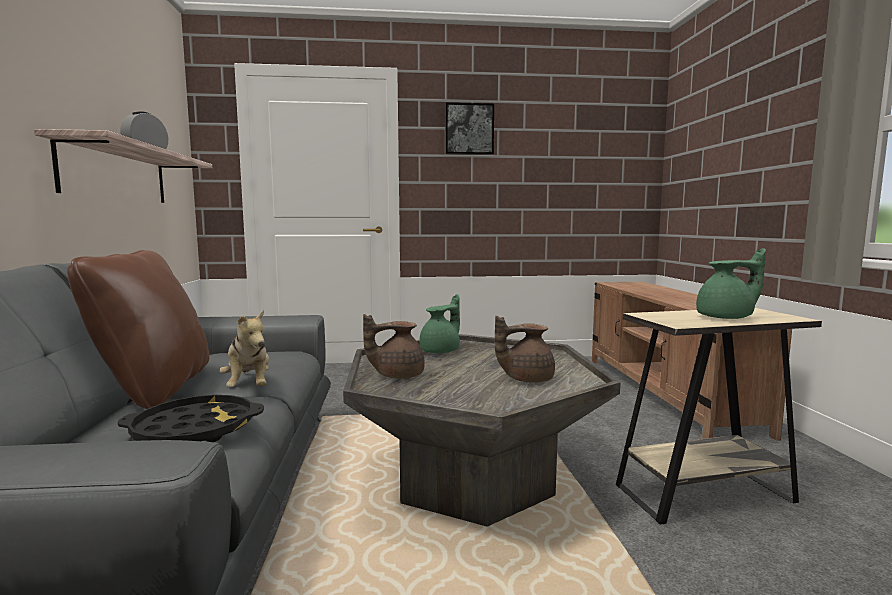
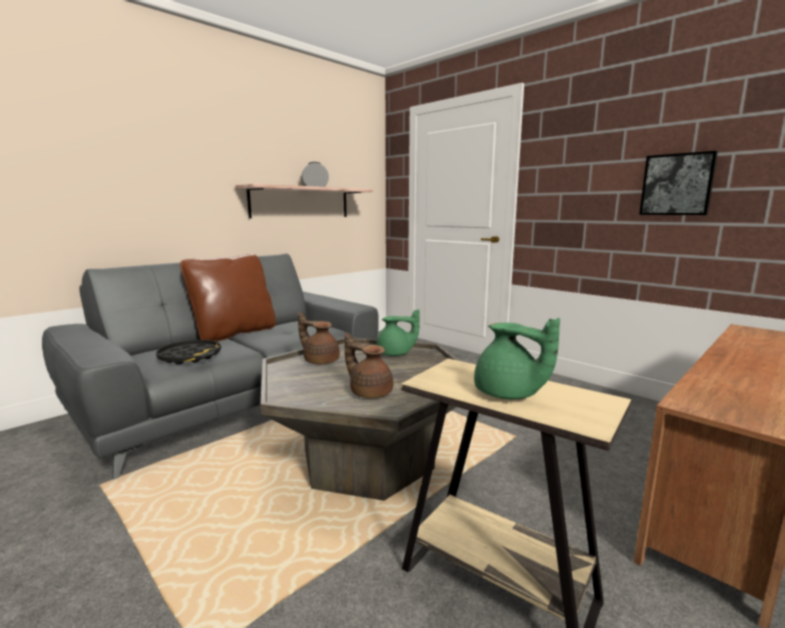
camera: 50 degrees right, 5 degrees up
plush toy [220,310,269,388] -> none
picture [445,103,494,155] -> picture moved to [639,151,718,215]

